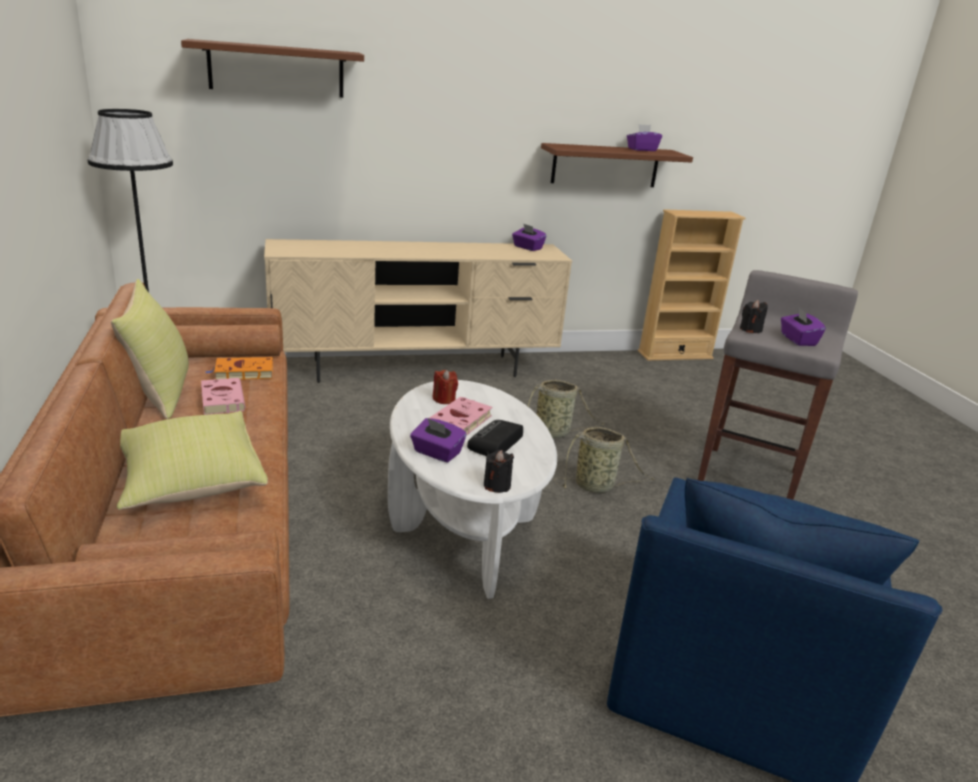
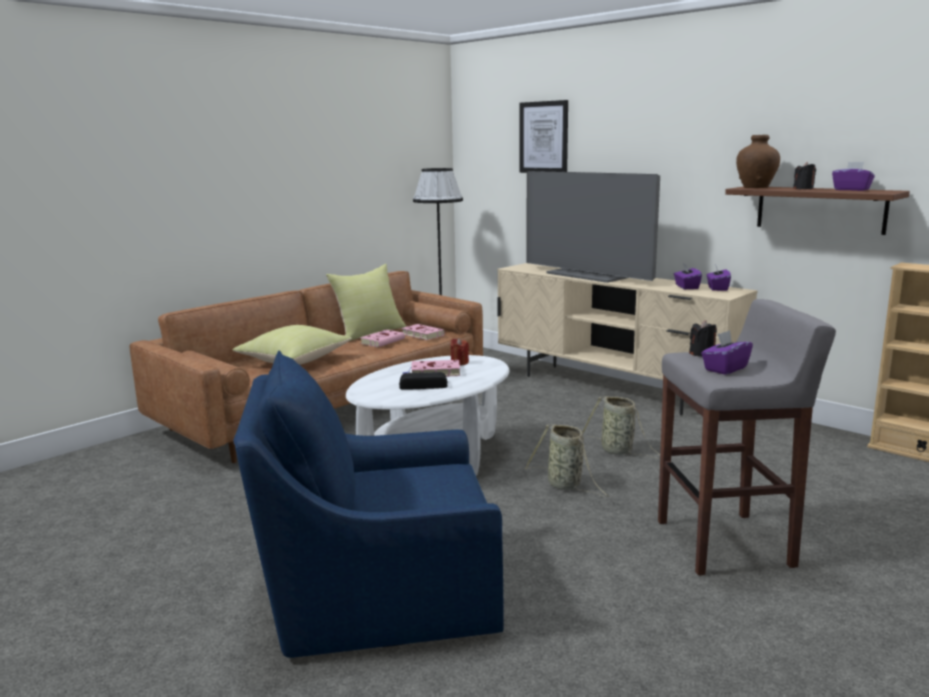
camera: 60 degrees right, 10 degrees down
brown shelf [181,39,364,98] -> picture [519,100,568,173]
orange book [205,357,273,380] -> pink book [401,324,445,340]
purple tissue box [410,418,466,463] -> purple tissue box moved to [674,263,702,289]
black candle [484,450,514,493] -> black candle moved to [793,162,816,189]
none -> television [526,171,660,283]
none -> brown vase [736,135,780,188]

